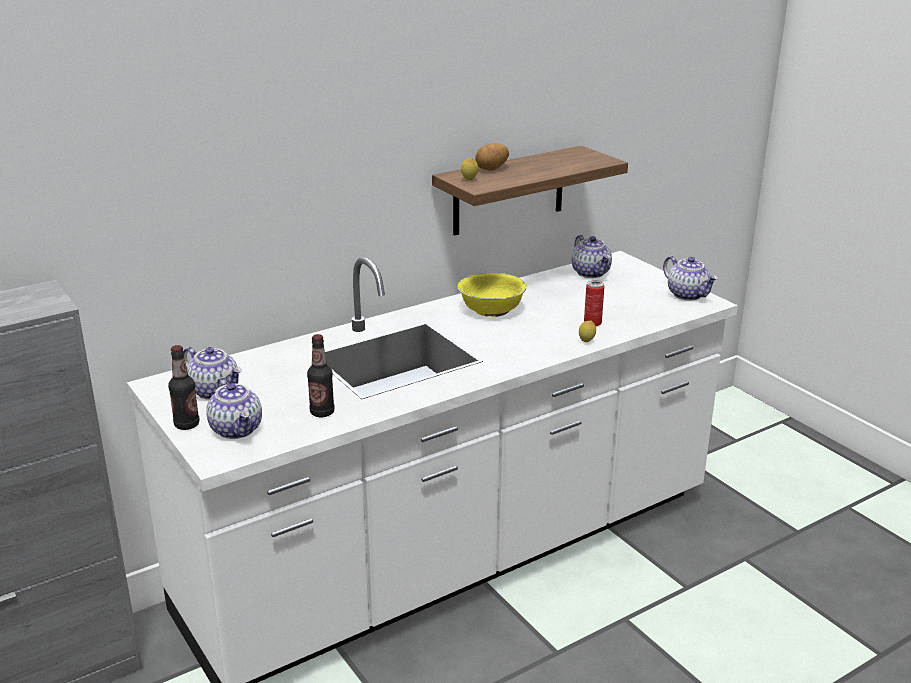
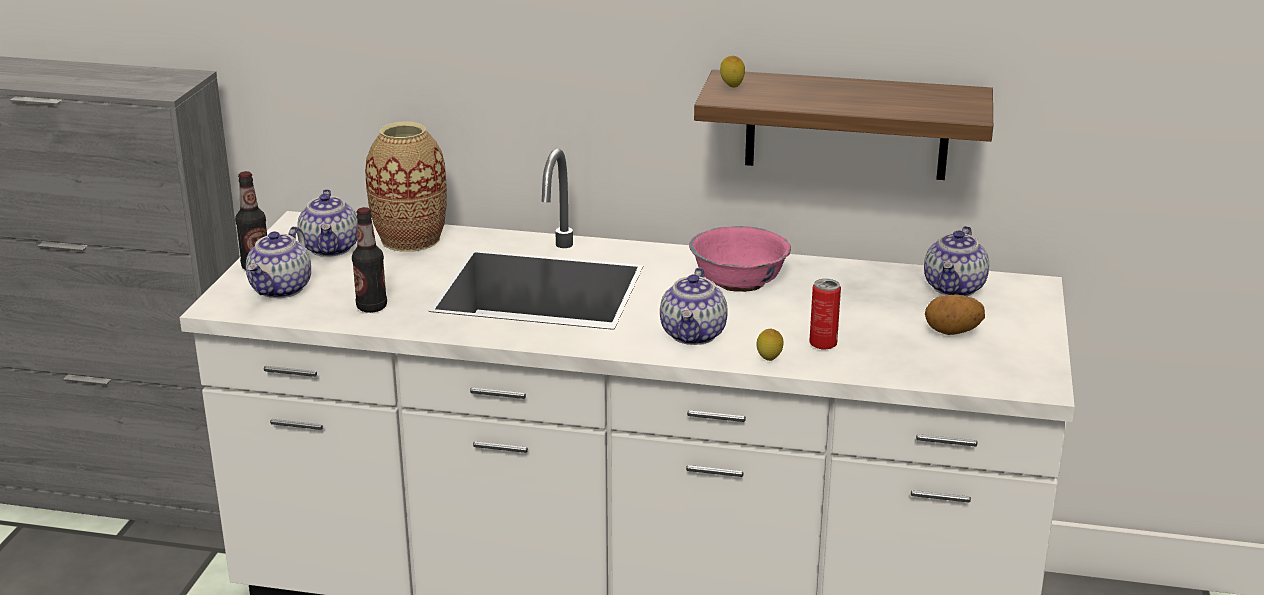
camera: 45 degrees right, 0 degrees up
yellow bowl [458,273,527,317] -> pink bowl [689,226,791,292]
potato [475,143,509,171] -> potato moved to [925,294,985,335]
teapot [663,256,718,301] -> teapot moved to [660,268,728,345]
none -> vase [365,121,446,252]

